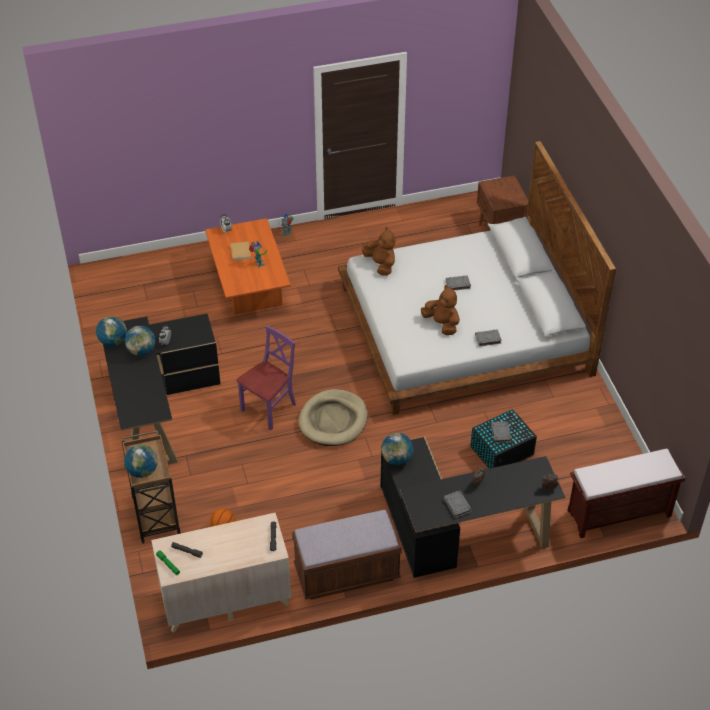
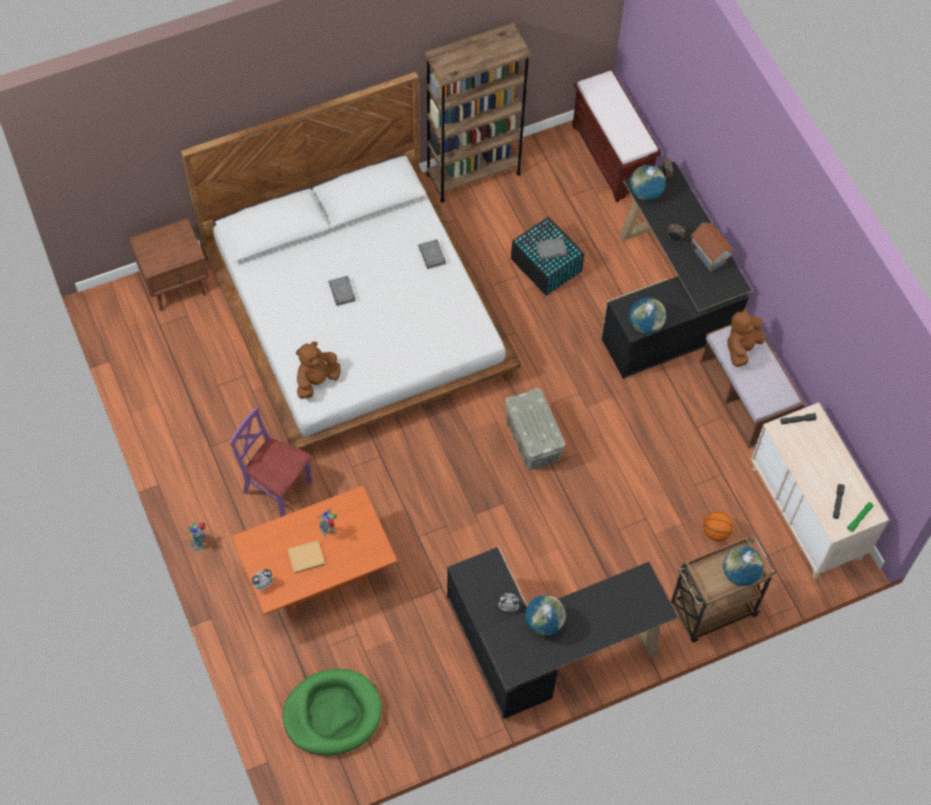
camera: 100 degrees left, 15 degrees up
globe [96,316,127,346] -> globe moved to [630,165,666,201]
purple chair [236,326,296,431] -> purple chair moved to [229,406,313,517]
beige dog bed [299,389,367,446] -> grey storage box [505,388,565,470]
brown plush toy [421,285,460,335] -> brown plush toy moved to [727,308,765,367]
grey book [443,490,472,518] -> toy house [691,222,734,273]
none -> green dog bed [283,669,382,755]
none -> brown bookcase [424,22,532,203]

